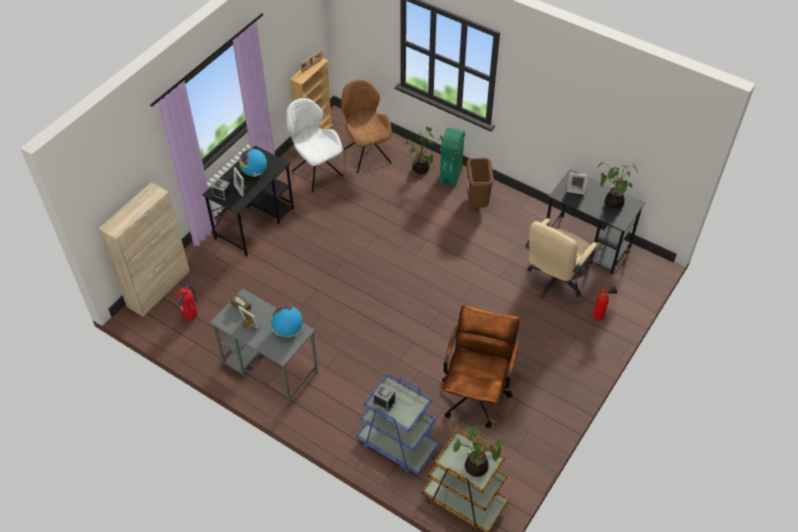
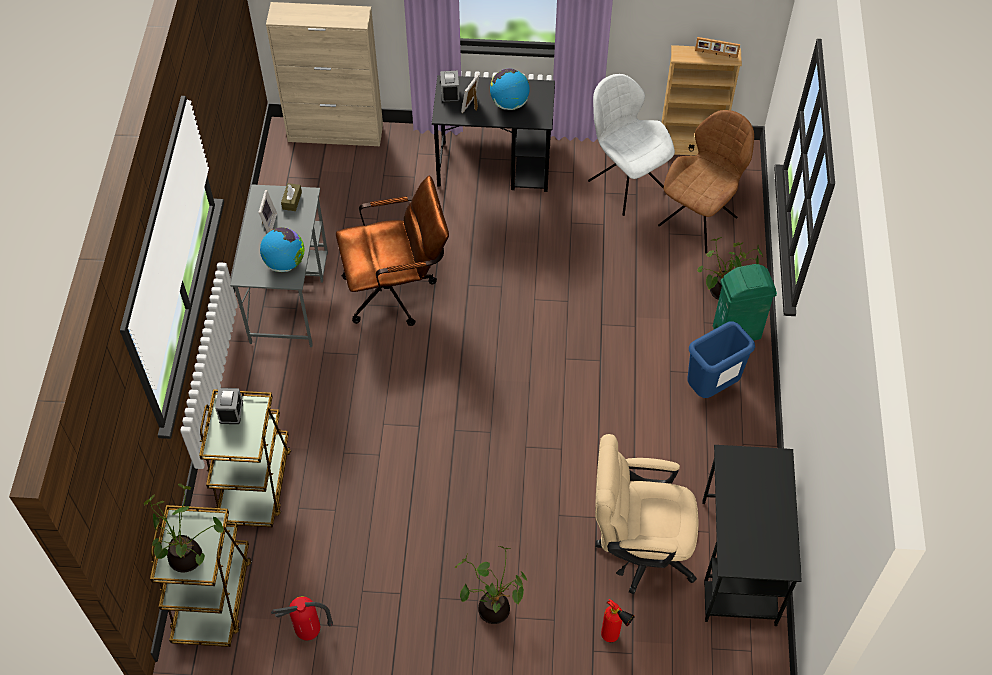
camera: 60 degrees right, 5 degrees up
fire extinguisher [177,285,198,320] -> fire extinguisher moved to [271,596,333,640]
white chair [286,98,344,193] -> white chair turned 60 degrees counterclockwise [588,74,675,216]
blue cart [356,373,440,474] -> brown cart [199,389,291,527]
brown office chair [442,305,520,428] -> brown office chair moved to [336,176,449,326]
brown trash can [466,158,494,208] -> blue trash can [687,321,755,398]
picture frame [566,173,589,195] -> none
potted plant [598,162,638,209] -> potted plant moved to [455,546,527,624]

